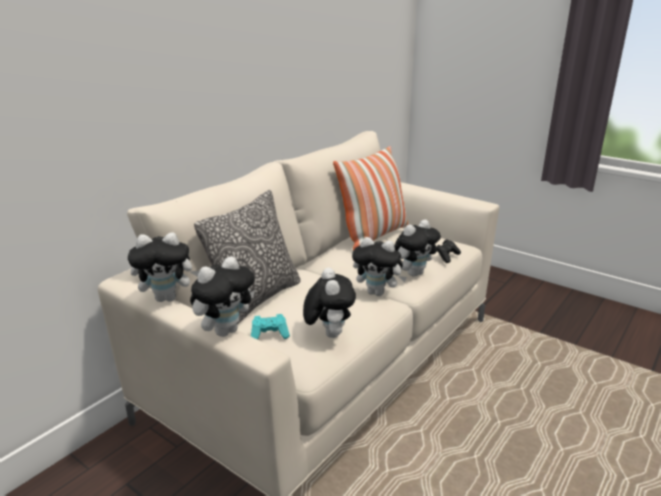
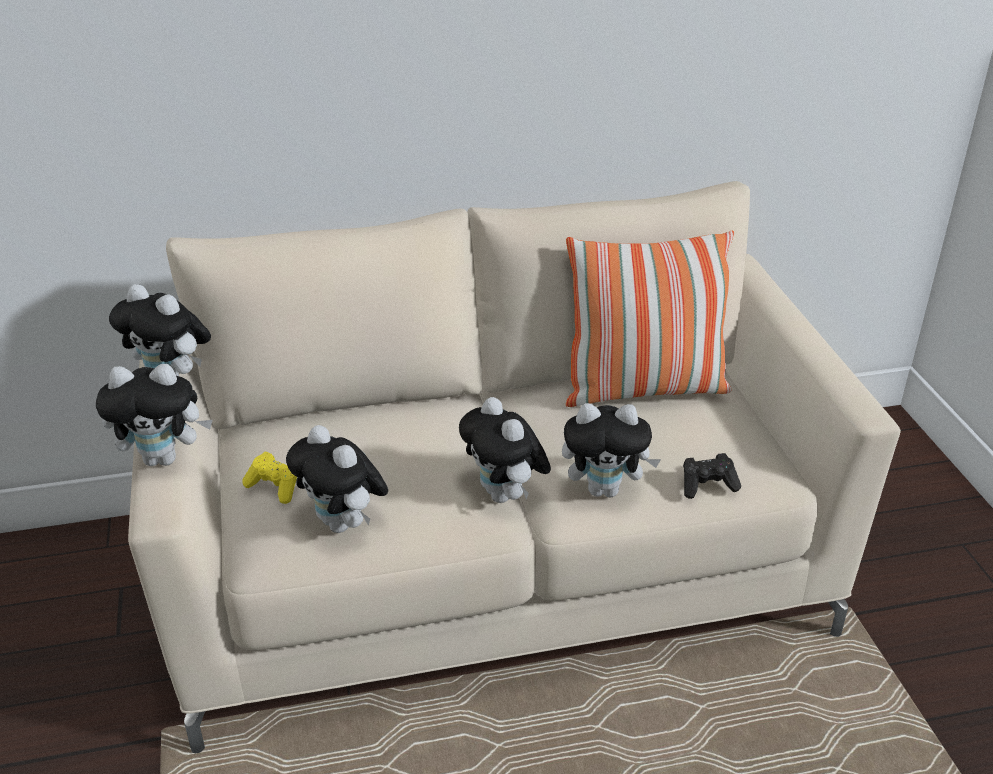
camera: 40 degrees right, 10 degrees up
pillow [194,190,301,324] -> none
turquoise game controller [251,314,290,340] -> yellow game controller [242,452,297,504]
plush toy [303,268,356,338] -> plush toy turned 105 degrees clockwise [286,425,388,533]

